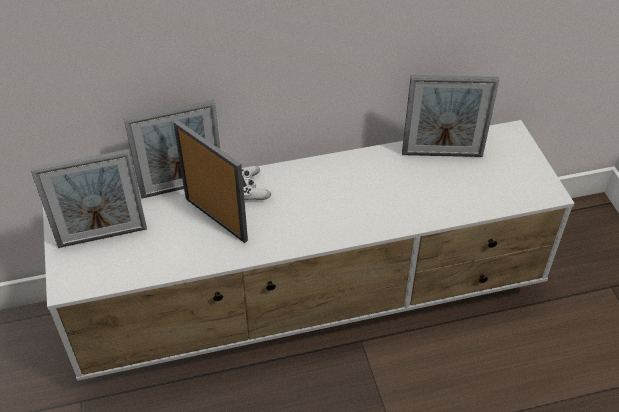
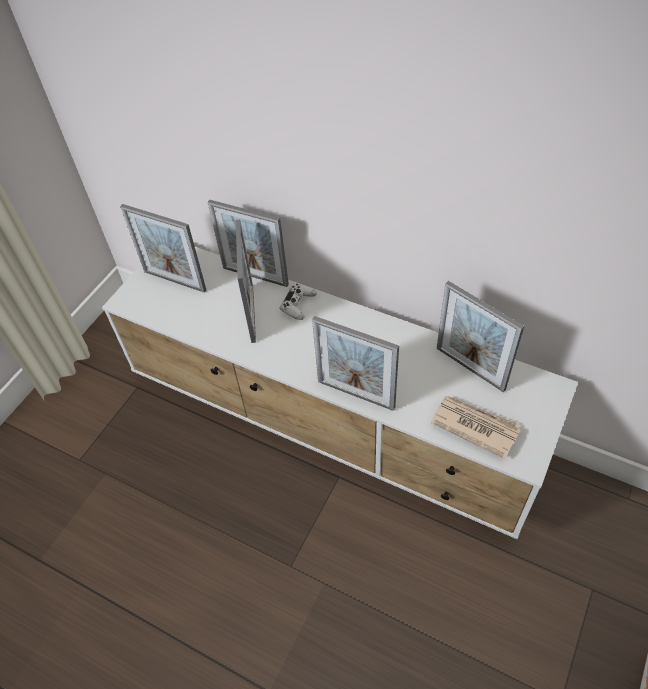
camera: 45 degrees right, 5 degrees up
none -> picture frame [312,316,399,411]
none -> newspaper [431,396,521,459]

